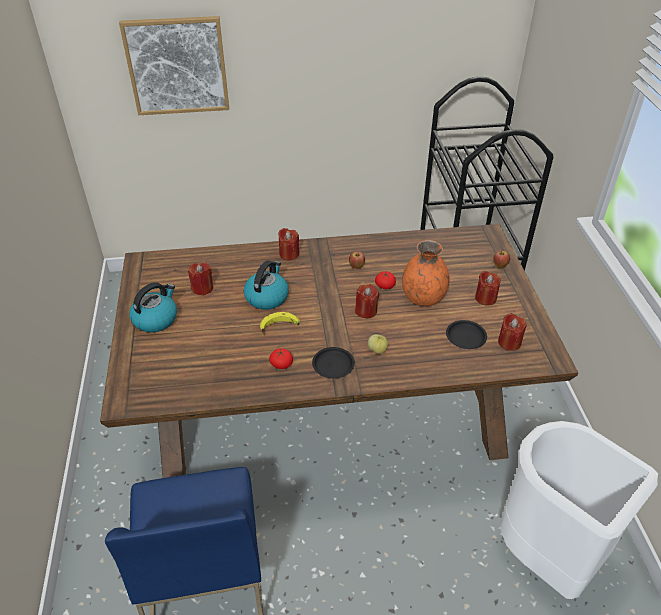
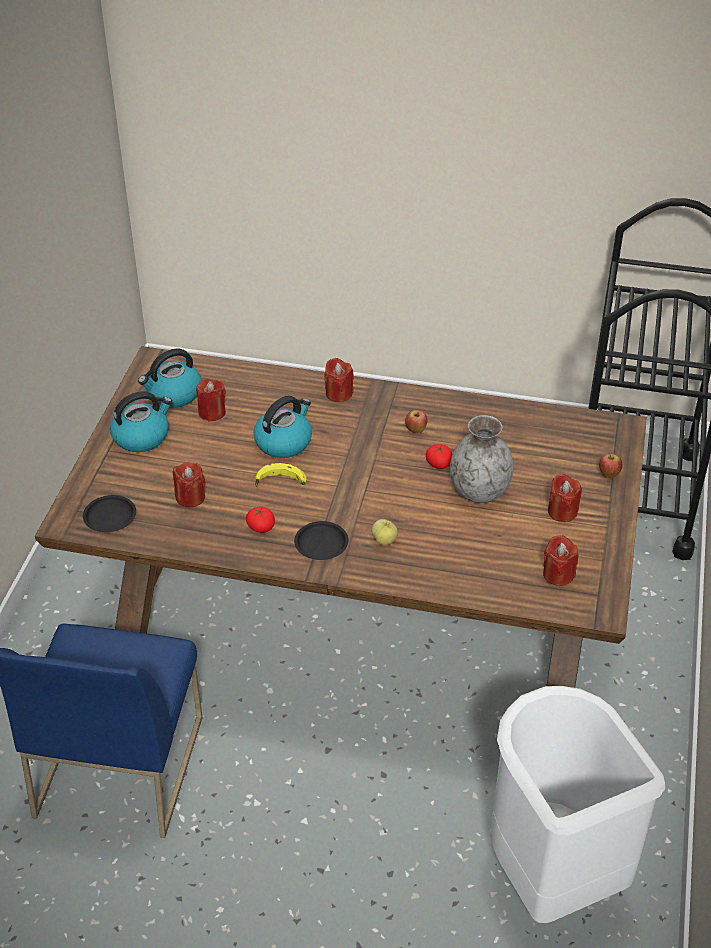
camera: 20 degrees right, 0 degrees up
picture [119,16,229,115] -> none
red candle [355,284,379,318] -> red candle moved to [173,462,206,507]
orange vase [402,240,450,307] -> grey vase [450,415,513,503]
black plate [446,320,487,349] -> black plate moved to [83,495,136,532]
none -> kettle [138,349,201,408]

